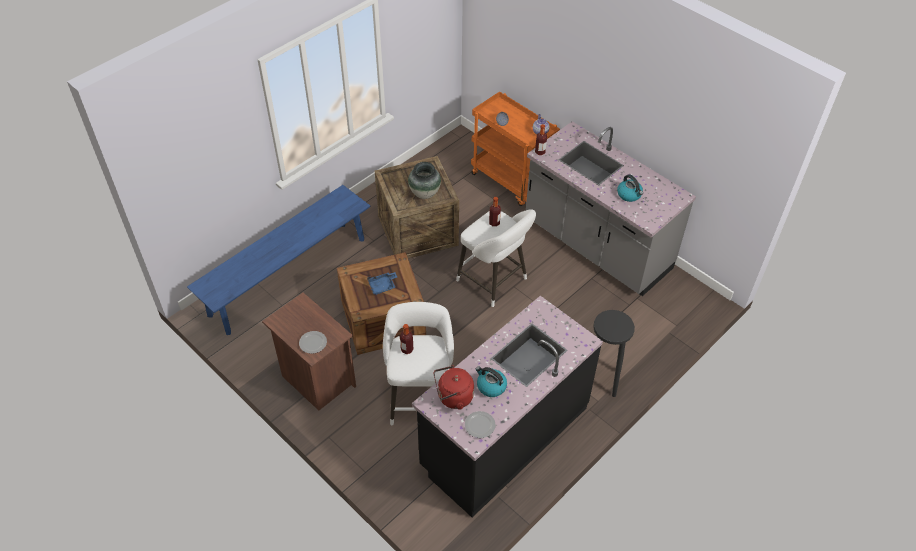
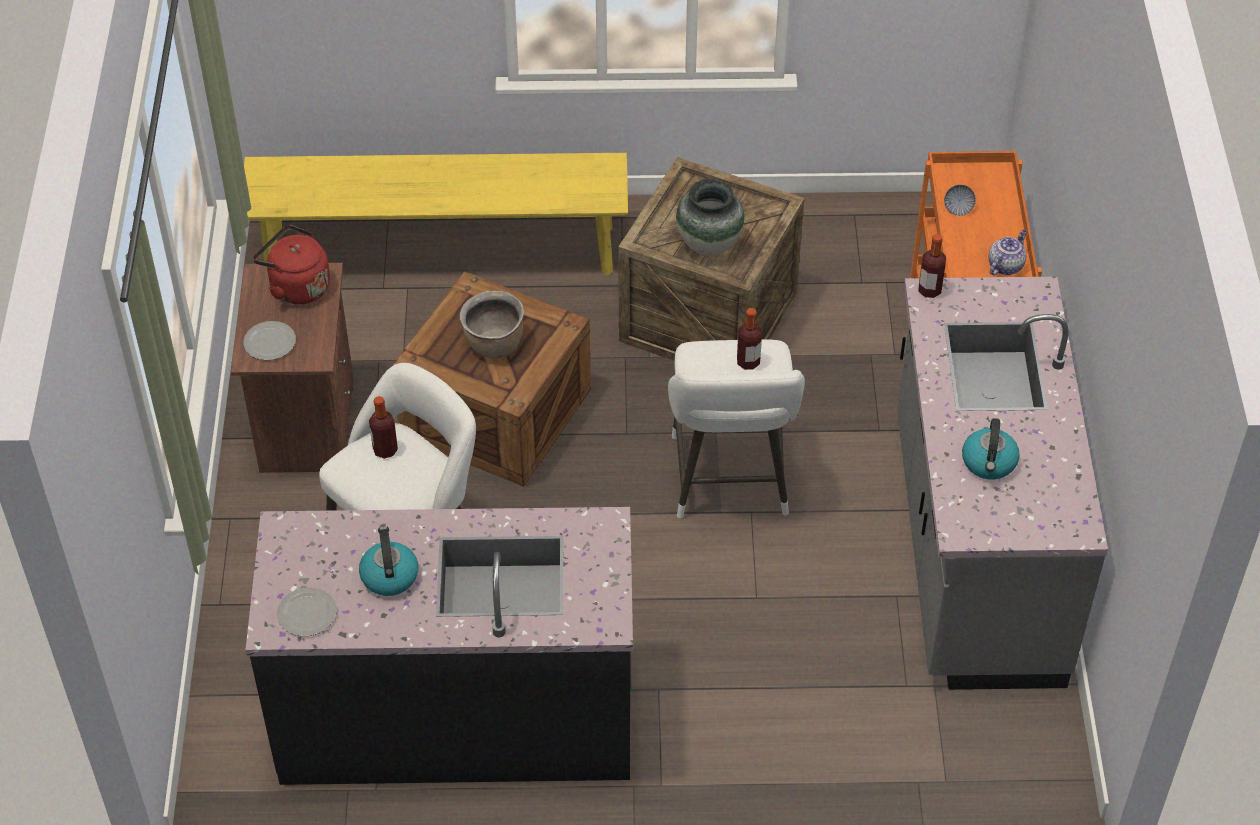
camera: 45 degrees right, 0 degrees up
blue bench [187,185,370,335] -> yellow bench [244,153,628,275]
blue tray [367,272,397,295] -> brown cooking pot [459,291,524,358]
red kettle [434,366,474,410] -> red kettle moved to [253,225,330,305]
black stool [593,310,635,397] -> none

